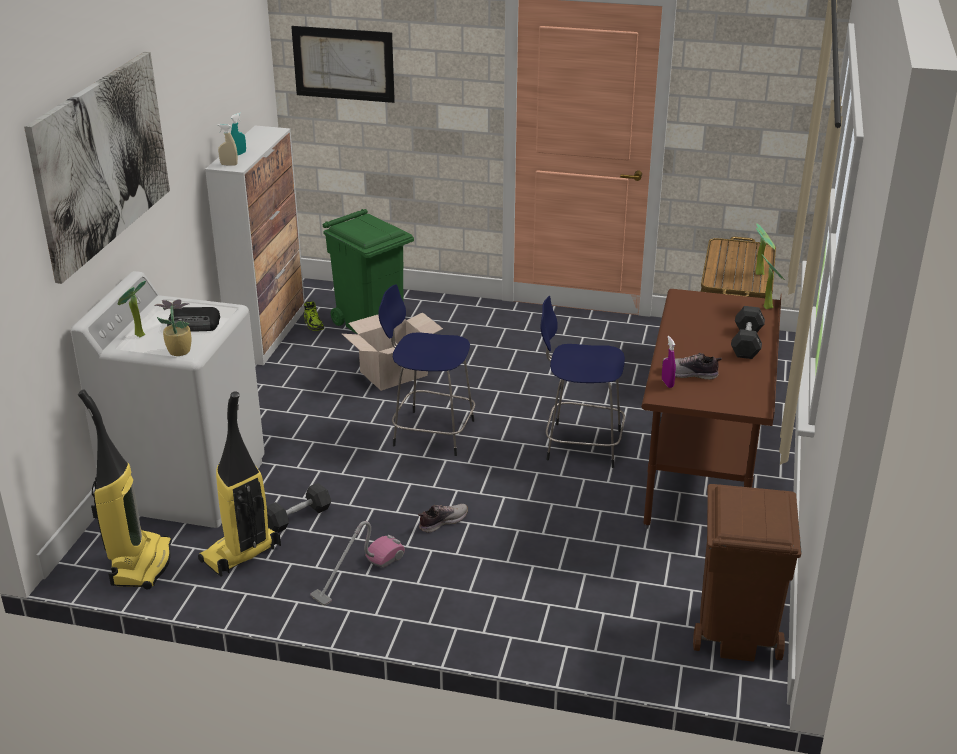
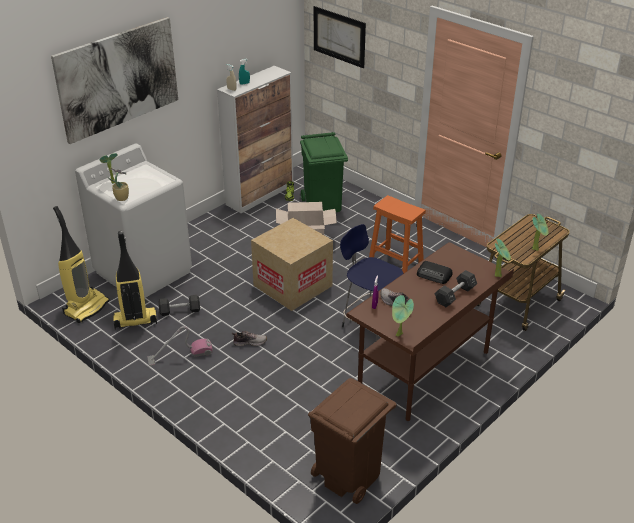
camera: 30 degrees right, 5 degrees up
radio [167,307,220,332] -> radio moved to [417,261,453,284]
blue stool [378,284,475,456] -> cardboard box [251,218,333,311]
none -> orange stool [369,195,426,274]
none -> potted plant [392,295,414,337]

